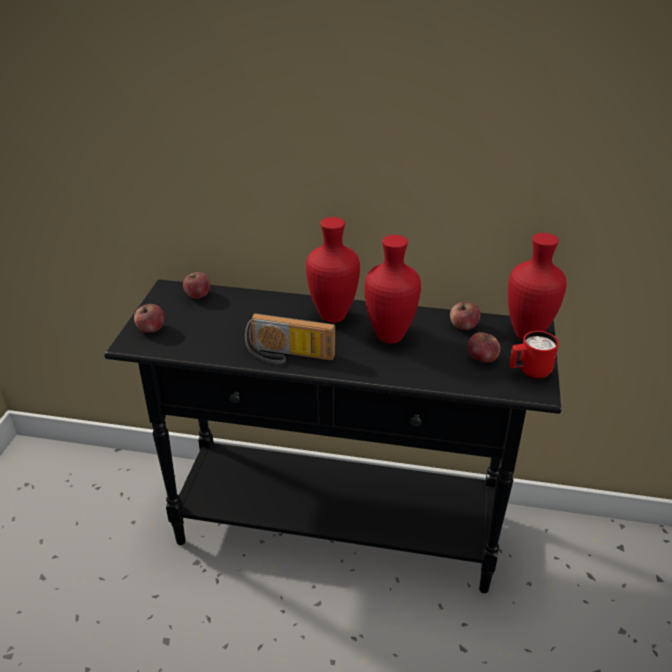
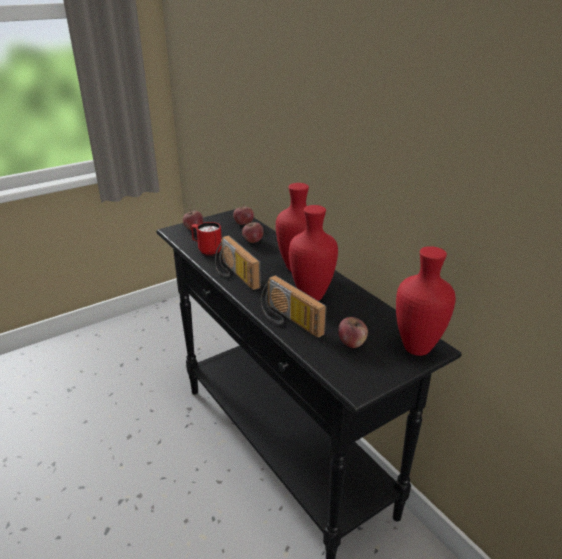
camera: 45 degrees right, 5 degrees down
apple [450,301,480,330] -> apple moved to [242,221,264,243]
red mug [509,331,559,380] -> red mug moved to [191,222,222,256]
none -> radio [261,275,327,338]

